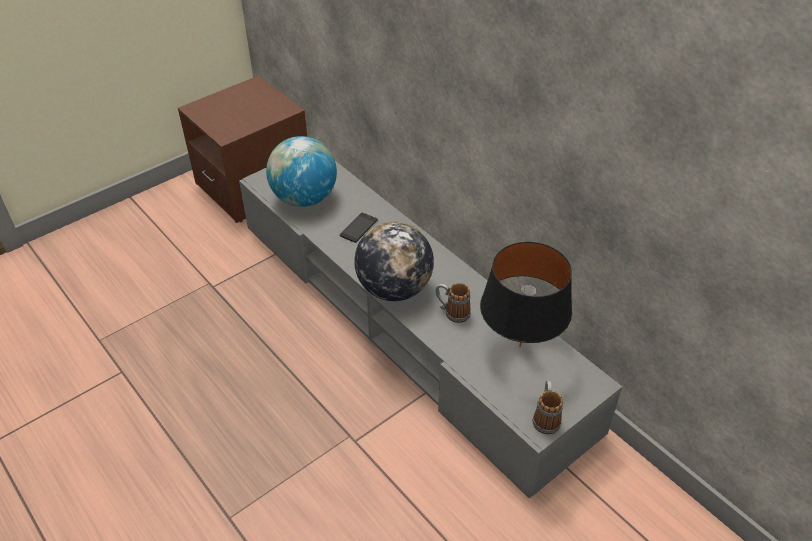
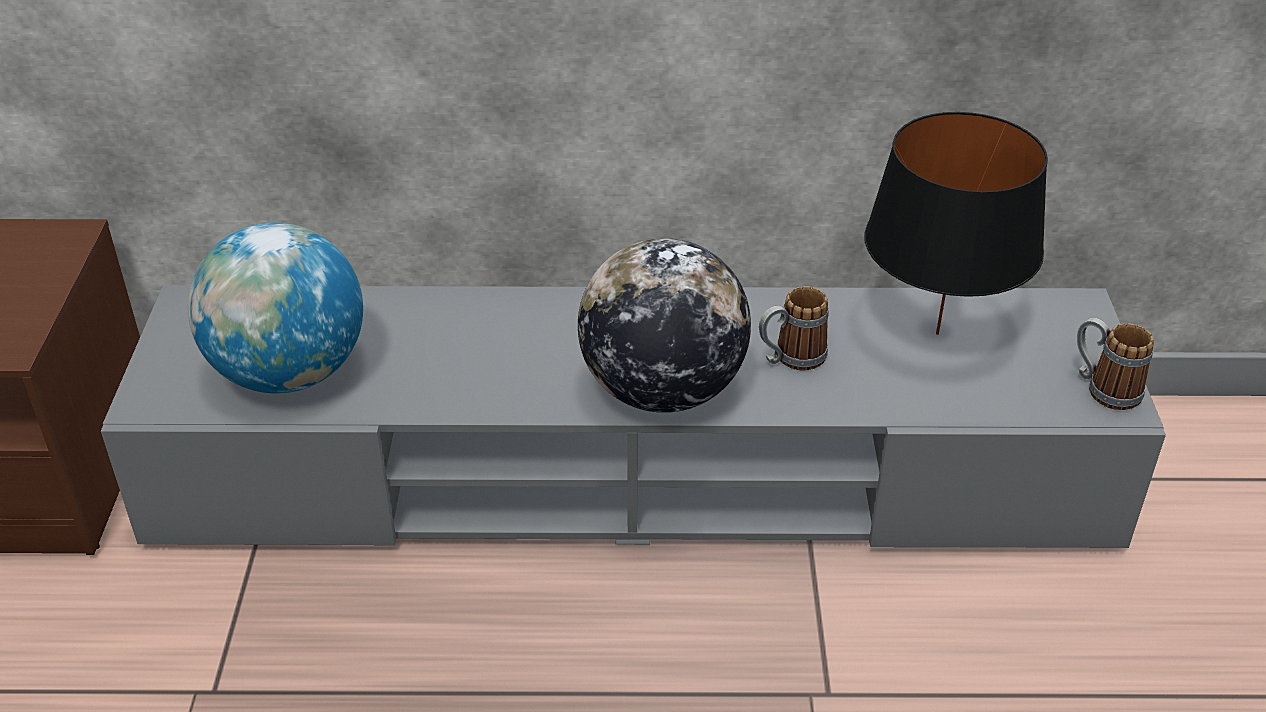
camera: 50 degrees left, 5 degrees down
phone [340,213,378,243] -> none

